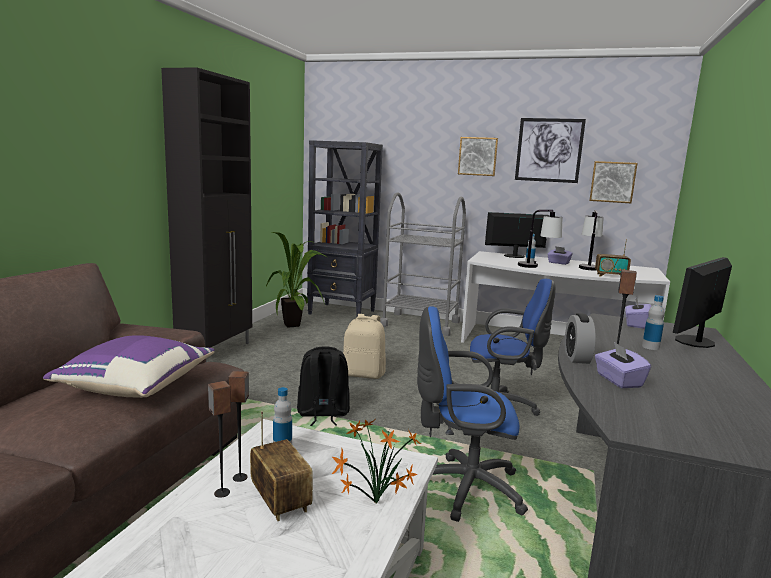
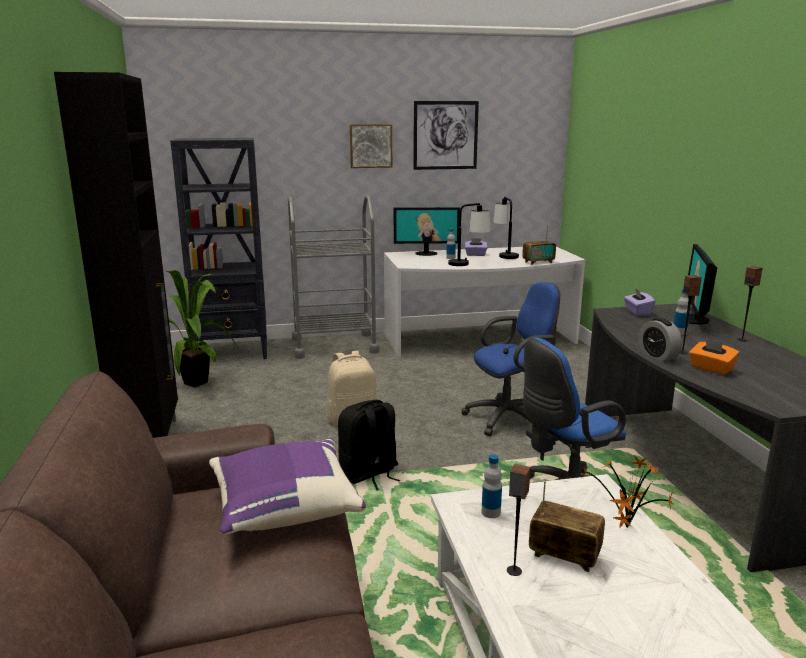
camera: 30 degrees left, 5 degrees up
speaker [228,371,249,482] -> speaker moved to [737,266,763,342]
monitor [485,212,549,258] -> monitor turned 150 degrees counterclockwise [394,207,460,256]
picture [589,161,638,203] -> none
purple tissue box [595,342,651,388] -> orange tissue box [689,338,740,375]

